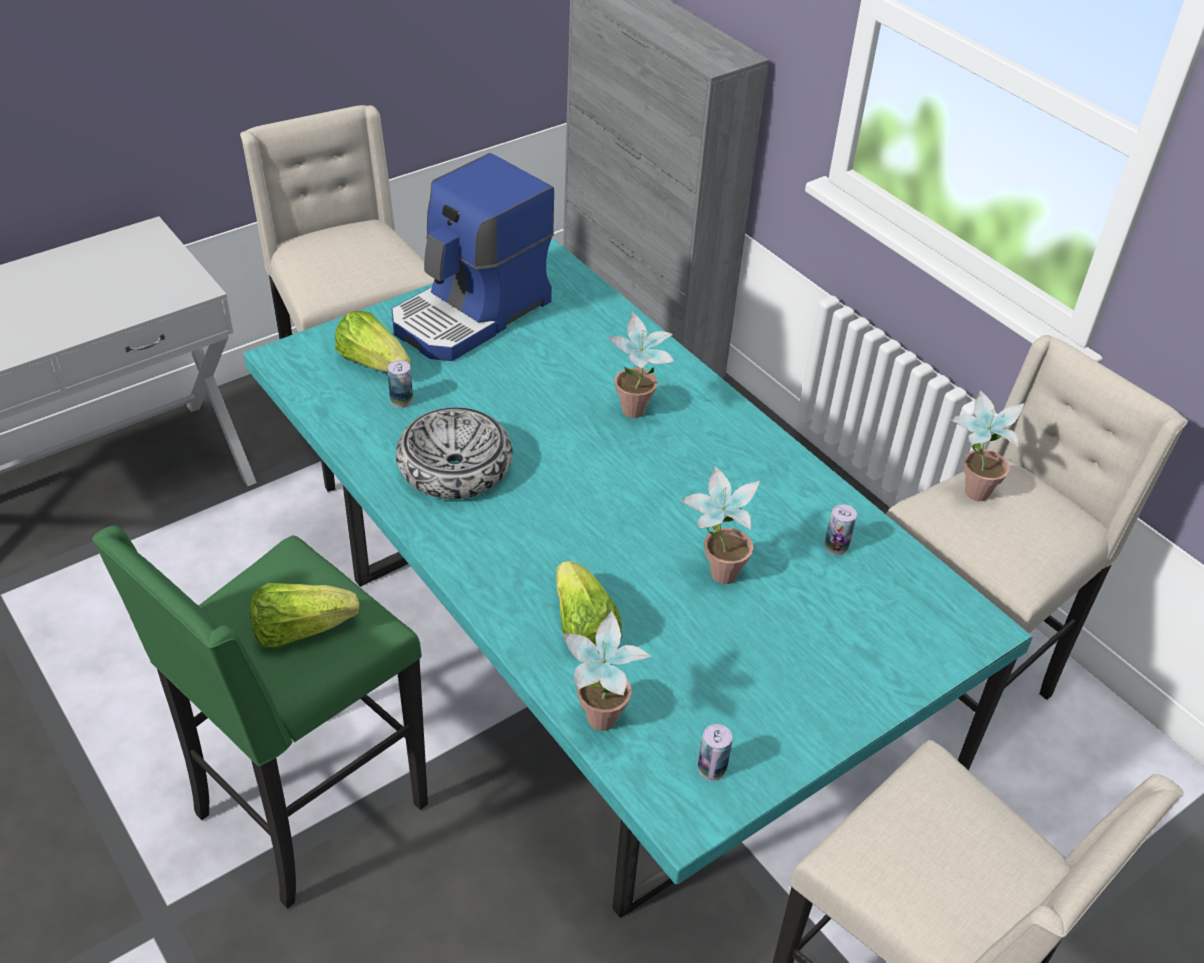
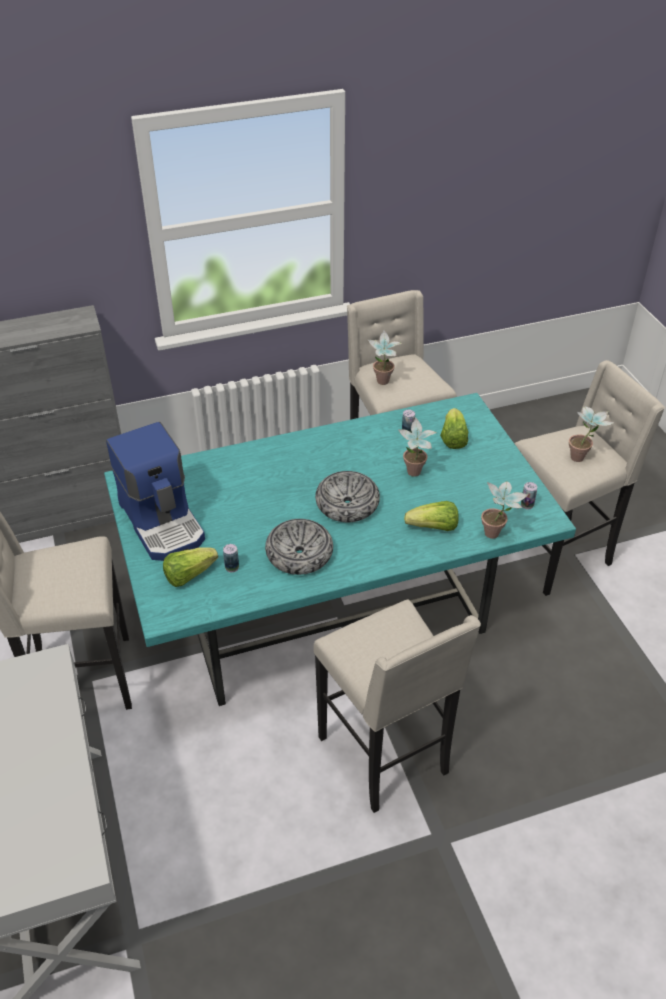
camera: 70 degrees left, 0 degrees up
green stool [92,525,428,909] -> beige stool [314,599,481,813]
lettuce [250,583,359,648] -> lettuce moved to [440,408,468,449]
potted plant [608,312,674,418] -> potted plant moved to [569,407,614,462]
none -> bowl [315,471,380,522]

